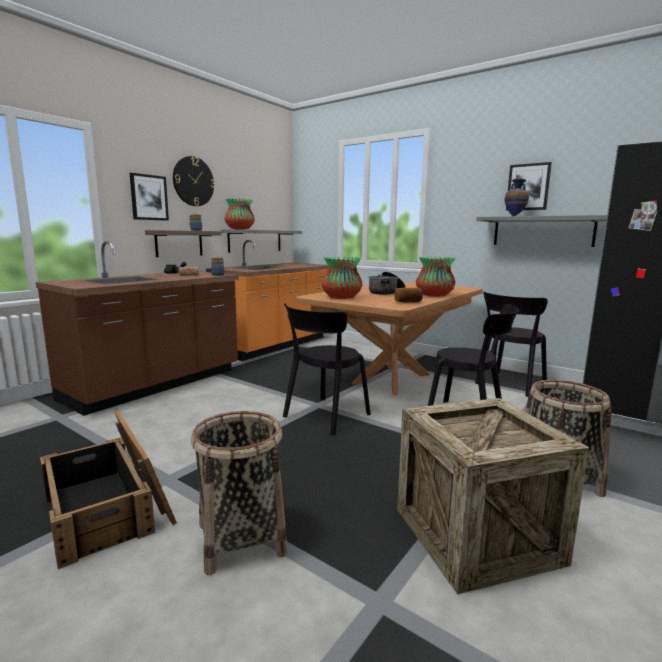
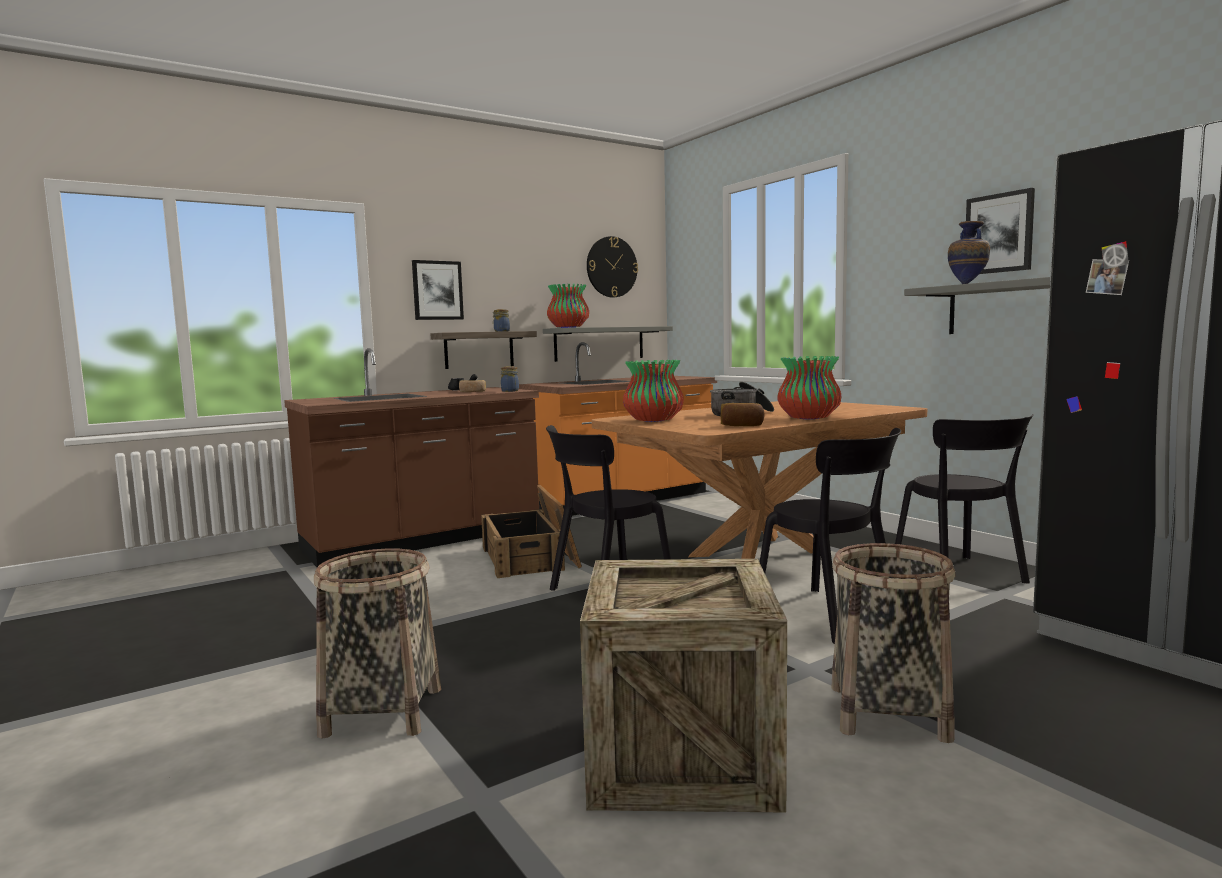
camera: 20 degrees right, 5 degrees down
crate [40,410,177,569] -> crate moved to [481,484,582,578]
wall clock [173,156,215,206] -> wall clock moved to [587,236,638,297]
black chair [475,292,548,397] -> black chair turned 75 degrees counterclockwise [895,414,1034,584]

